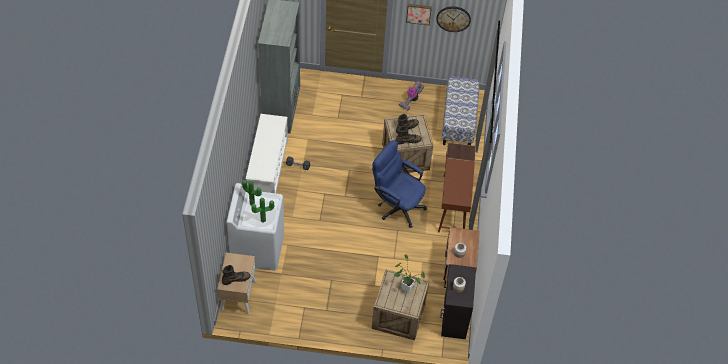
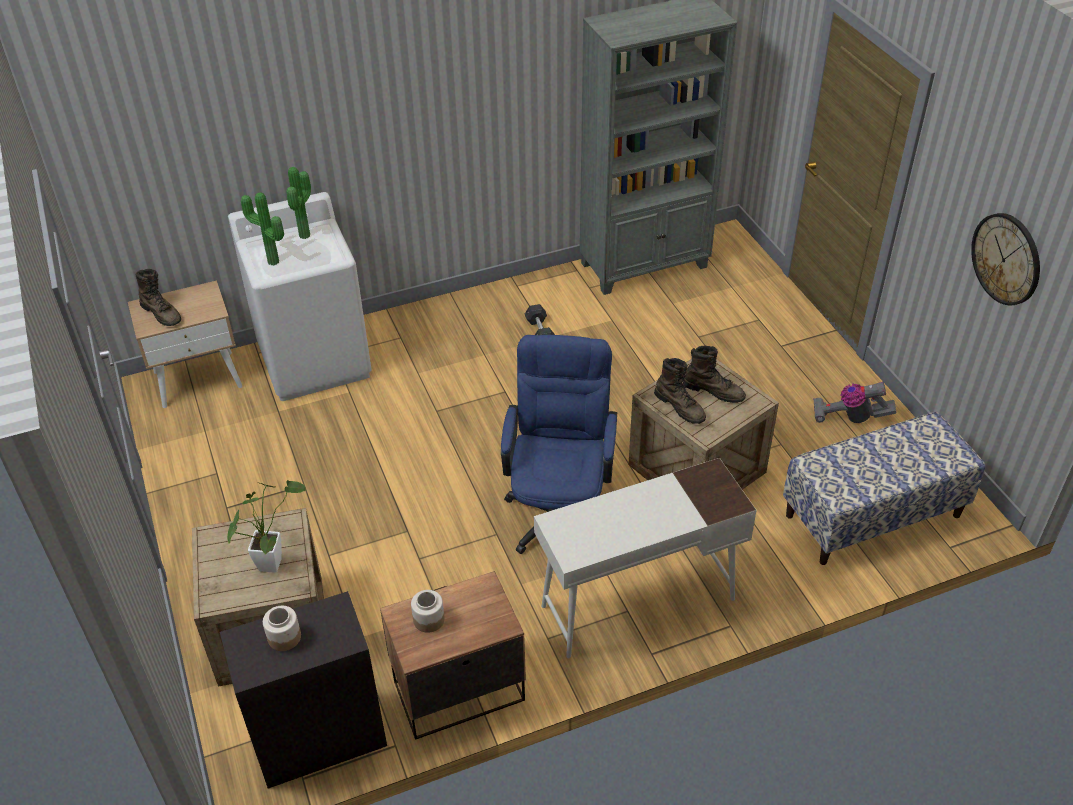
camera: 65 degrees right, 10 degrees down
white shoe rack [246,114,288,193] -> none
picture [406,4,432,25] -> none
brown desk [438,142,476,233] -> white desk [534,458,757,659]

